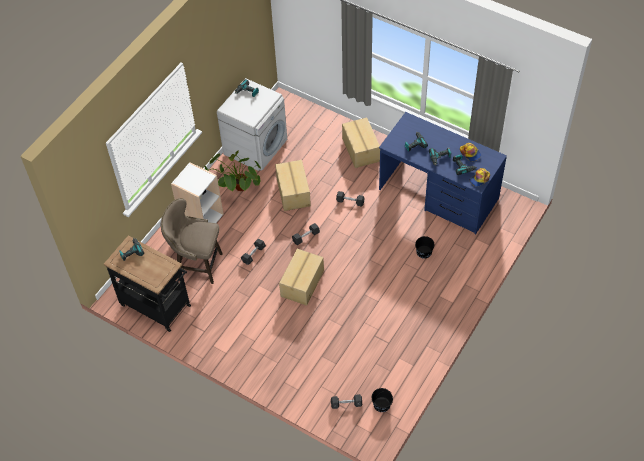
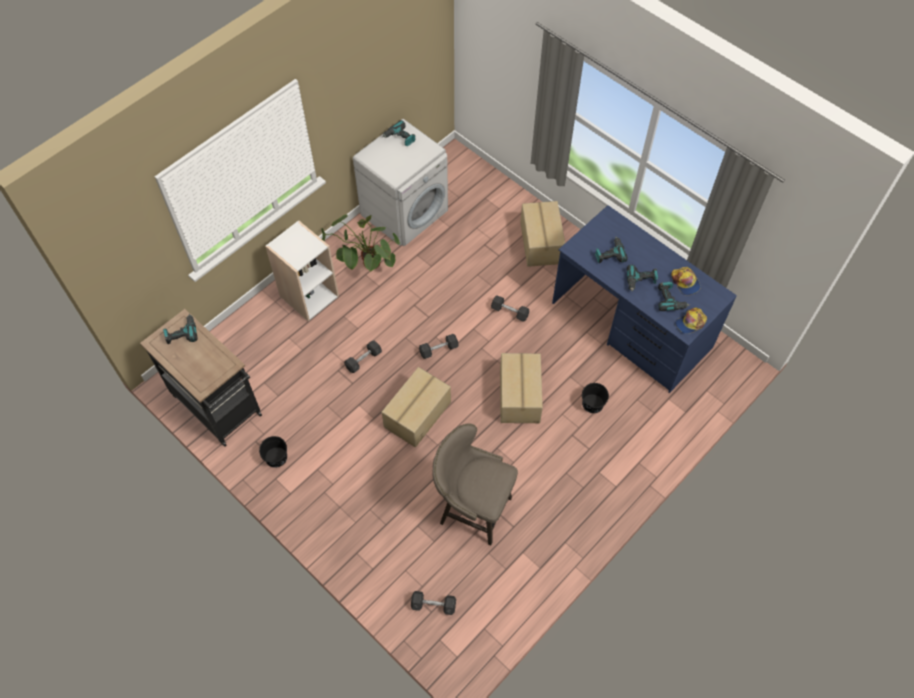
camera: 10 degrees right, 5 degrees up
beige stool [161,198,223,284] -> beige stool moved to [432,424,518,545]
cardboard box [275,160,311,211] -> cardboard box moved to [500,353,543,423]
black bucket [372,388,393,412] -> black bucket moved to [259,436,287,467]

